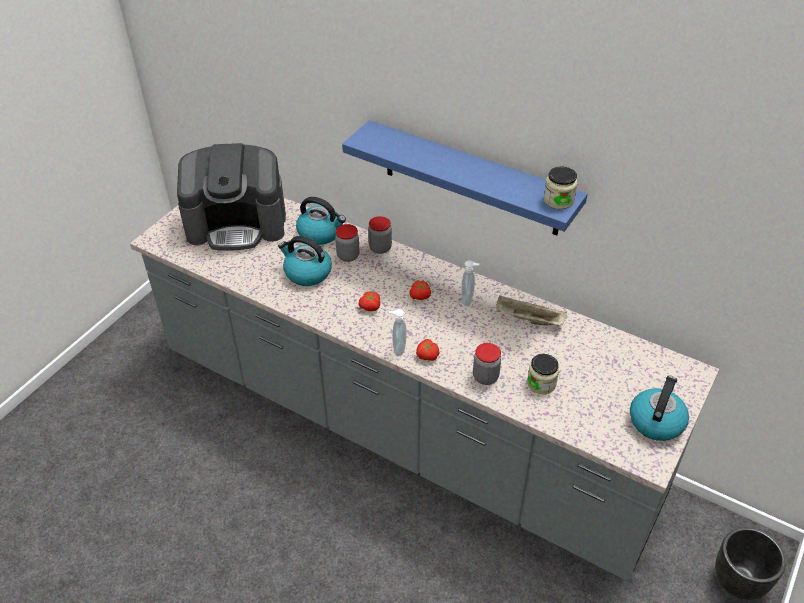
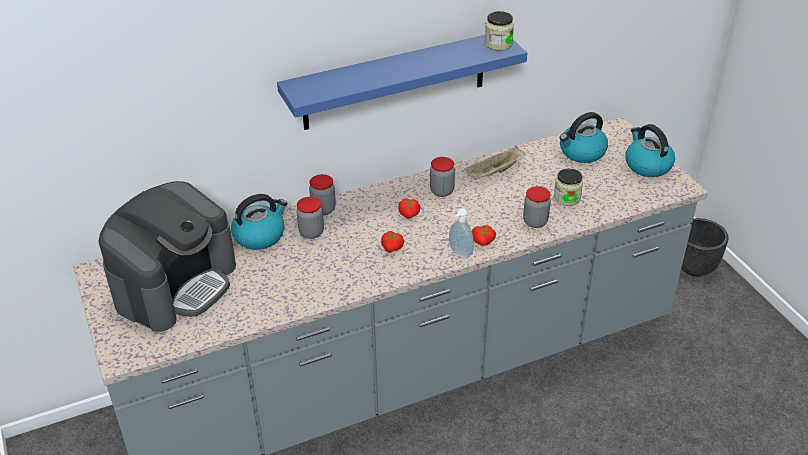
camera: 55 degrees left, 5 degrees down
kettle [278,236,332,286] -> kettle moved to [560,112,608,163]
soap dispenser [461,260,479,306] -> jar [430,157,455,197]

